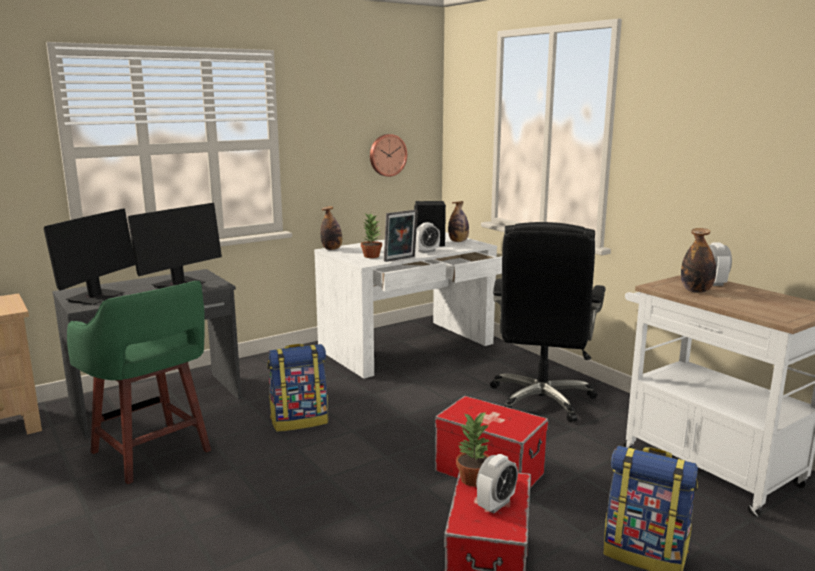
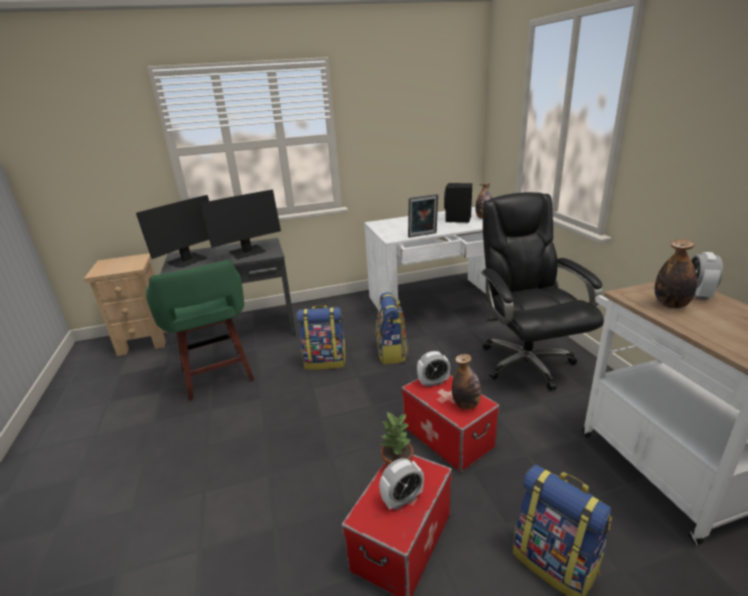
camera: 20 degrees right, 10 degrees up
bottle [320,206,342,250] -> bottle moved to [452,354,481,410]
potted plant [361,213,382,258] -> none
wall clock [370,134,407,177] -> none
alarm clock [415,222,440,253] -> alarm clock moved to [417,351,450,387]
black office chair [490,222,605,422] -> black office chair turned 135 degrees clockwise [481,192,604,391]
none -> backpack [376,292,408,364]

